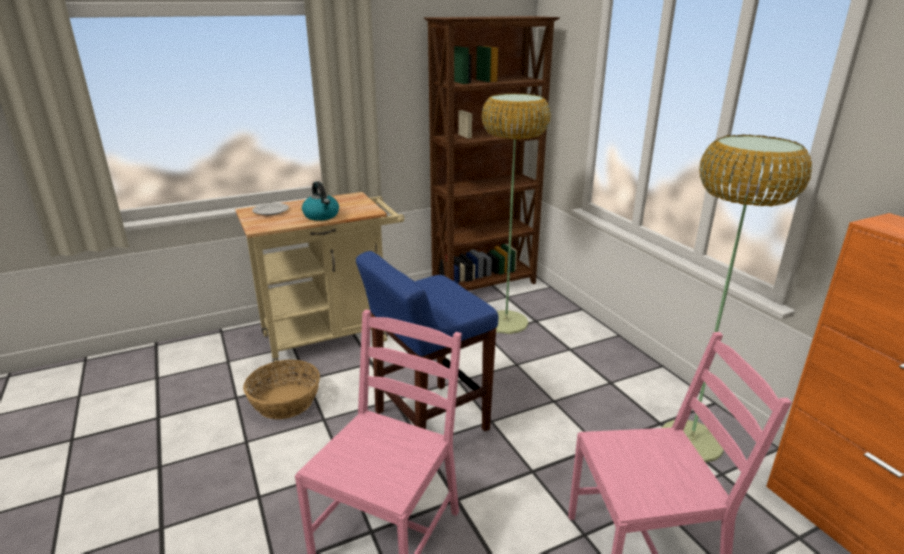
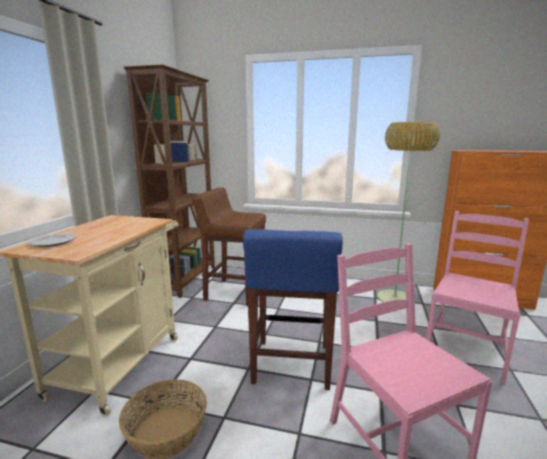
camera: 50 degrees left, 10 degrees down
kettle [302,181,339,221] -> none
floor lamp [482,93,551,334] -> brown stool [192,187,266,306]

